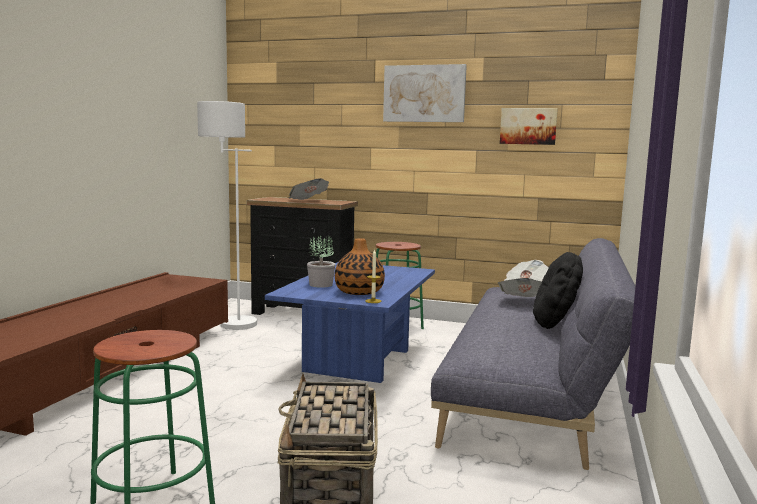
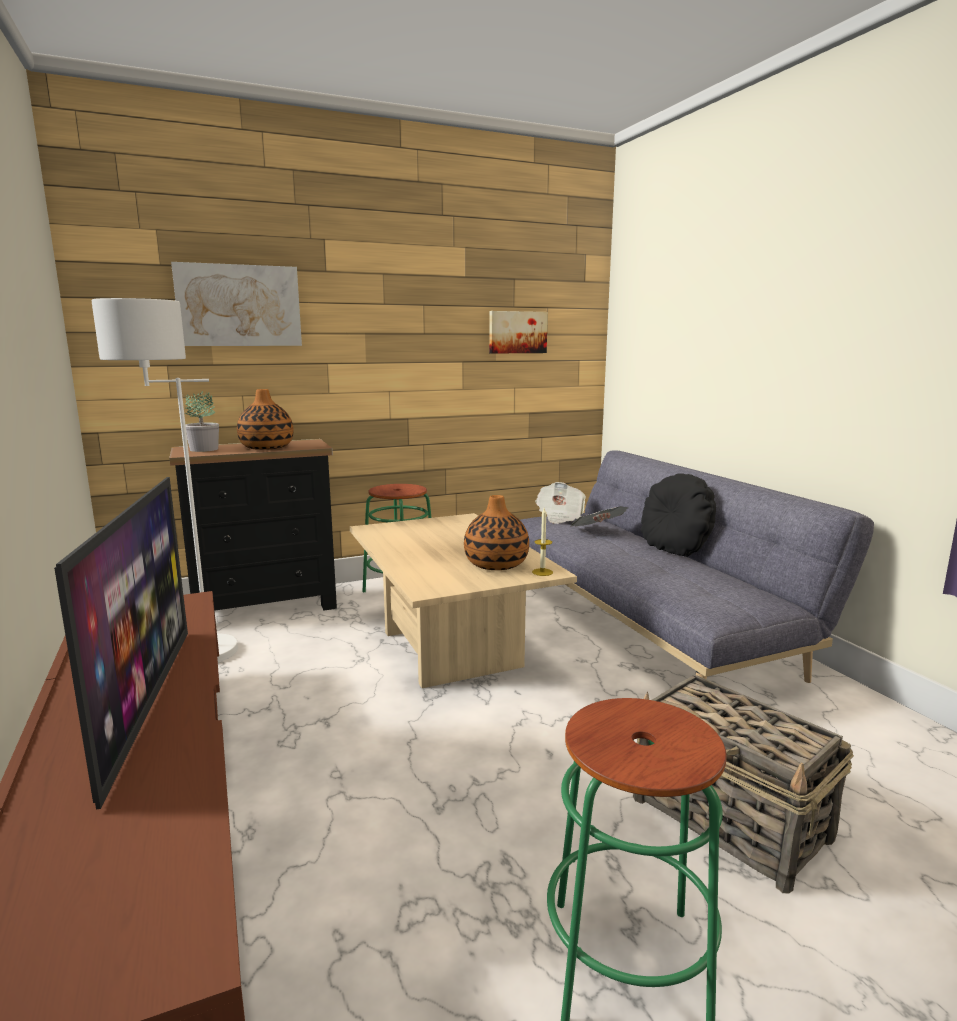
camera: 40 degrees left, 5 degrees up
blue coffee table [265,262,435,383] -> beige coffee table [350,513,577,688]
newspaper [288,178,329,200] -> vase [237,389,294,450]
potted plant [307,236,335,288] -> potted plant moved to [185,391,219,452]
picture [383,64,467,122] -> picture moved to [171,262,302,346]
none -> television [54,477,188,809]

